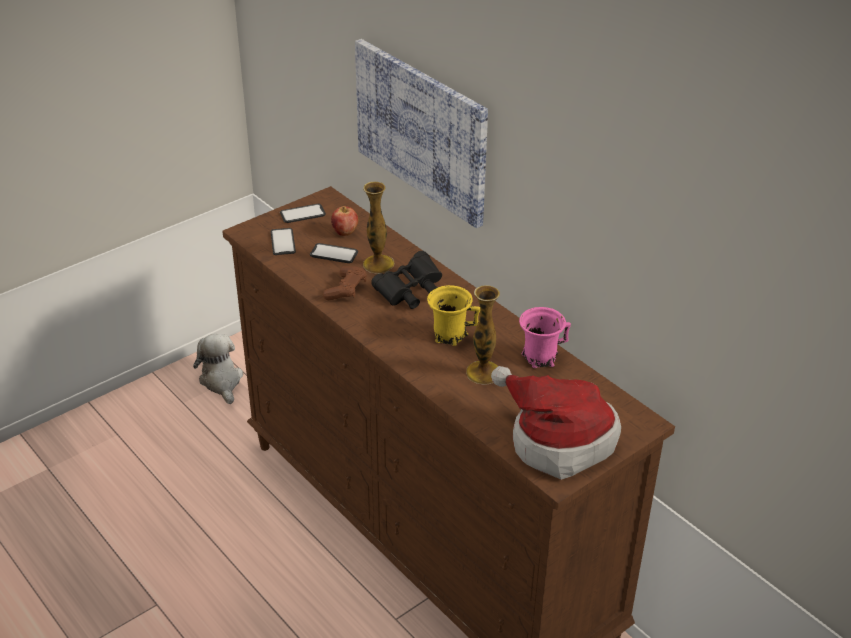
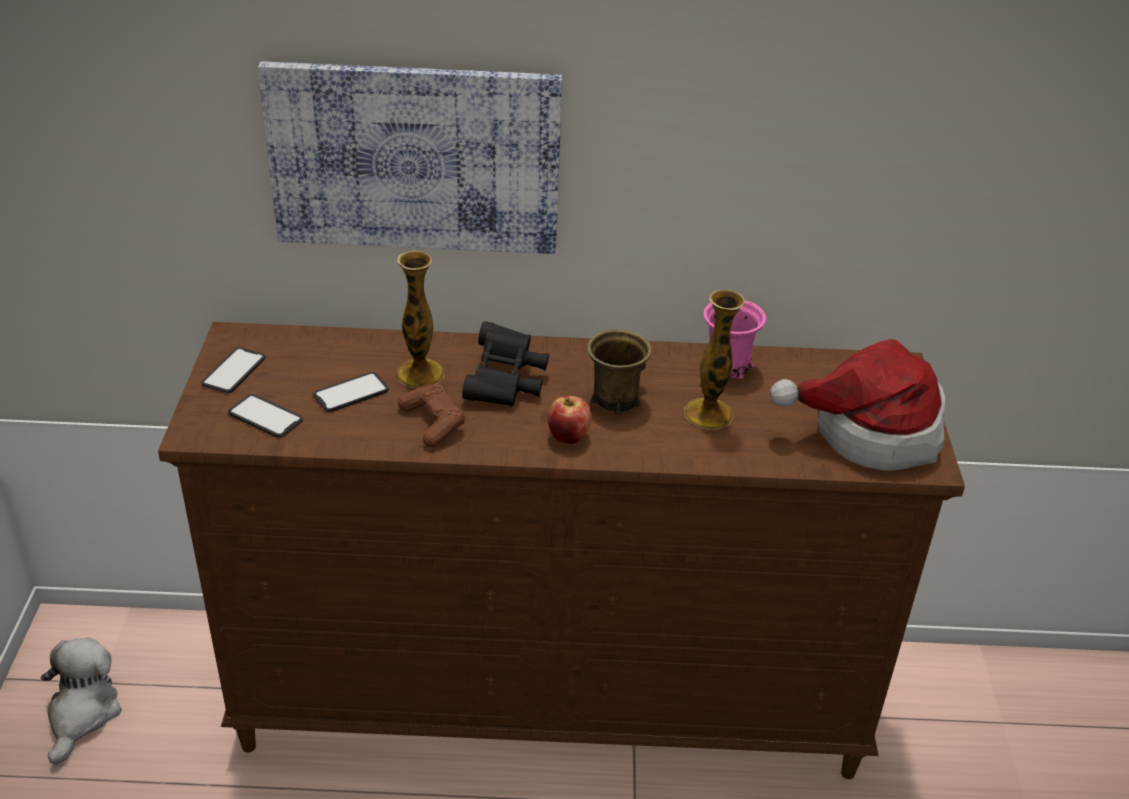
camera: 50 degrees left, 0 degrees up
plush toy [193,334,243,404] -> plush toy turned 75 degrees clockwise [41,638,122,764]
apple [331,206,358,236] -> apple moved to [547,396,592,444]
yellow mug [427,285,480,346] -> brown mug [587,329,652,415]

